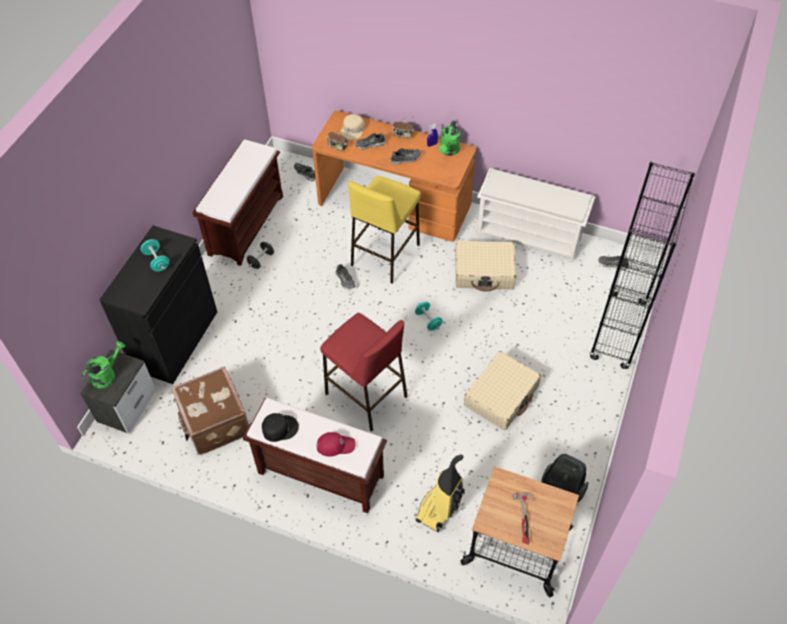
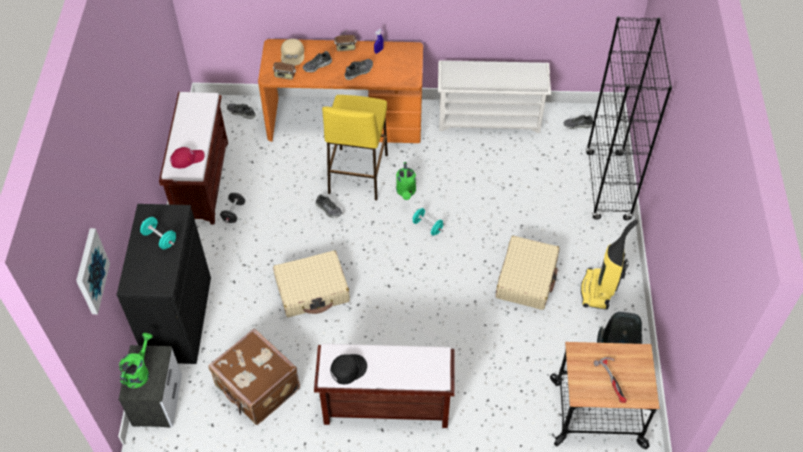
camera: 20 degrees left, 0 degrees up
red cap [317,432,356,457] -> red cap moved to [170,147,205,168]
red stool [320,313,408,432] -> none
vacuum cleaner [416,455,465,532] -> vacuum cleaner moved to [581,219,638,310]
green watering can [439,120,460,156] -> green watering can moved to [396,162,416,200]
beige suitcase [455,241,516,292] -> beige suitcase moved to [273,250,350,317]
none -> picture [76,228,110,314]

